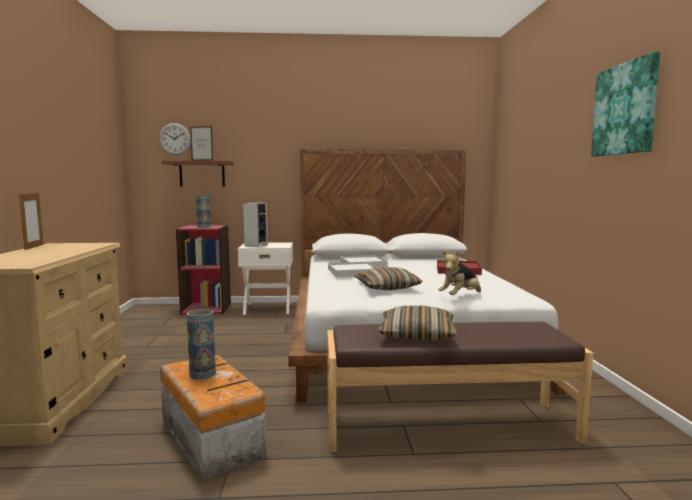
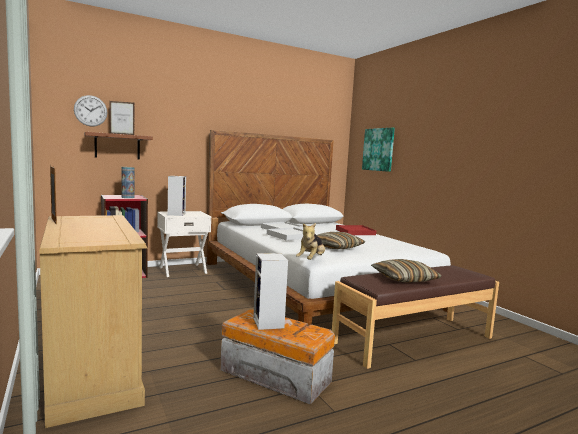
camera: 25 degrees left, 0 degrees up
vase [187,309,216,379] -> speaker [253,253,288,330]
plush toy [438,250,481,295] -> plush toy moved to [296,223,325,260]
picture [591,51,660,157] -> picture moved to [362,128,395,172]

